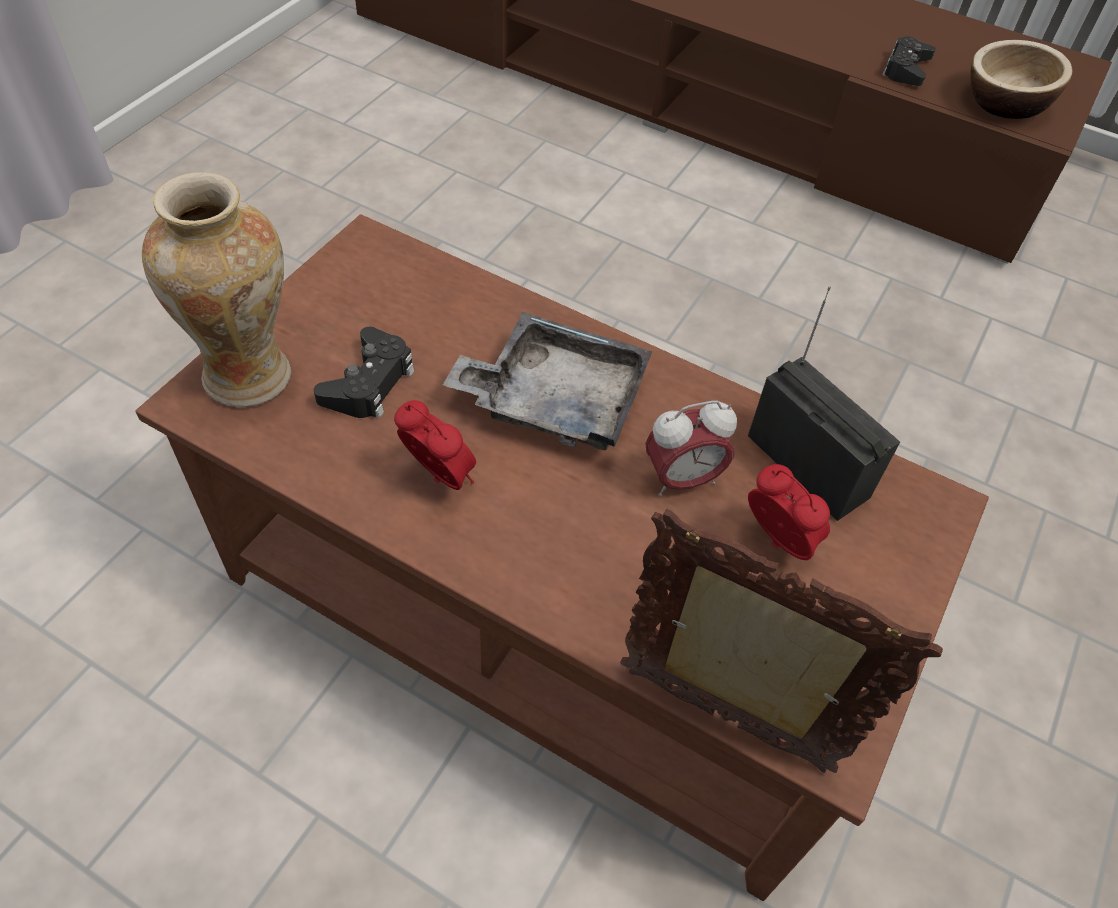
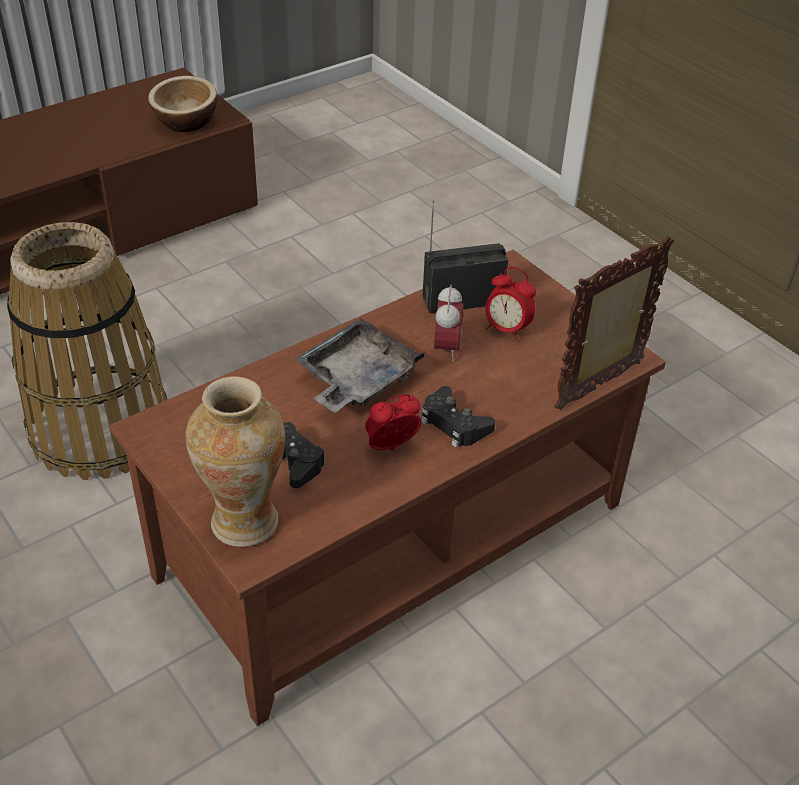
camera: 65 degrees left, 10 degrees down
alarm clock [748,464,830,560] -> alarm clock turned 135 degrees counterclockwise [485,267,536,341]
black game controller [882,37,936,86] -> black game controller moved to [421,386,495,448]
none -> basket [7,222,168,480]

